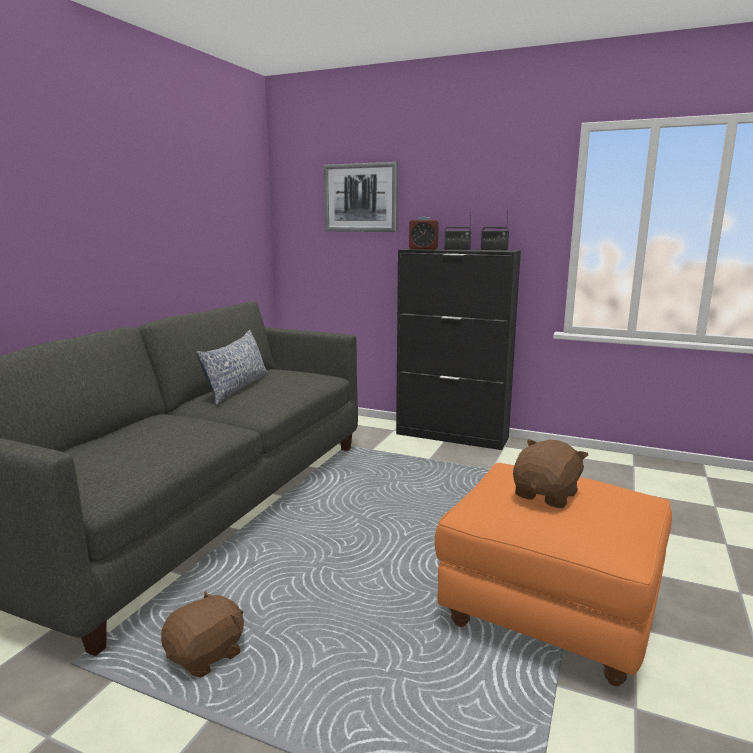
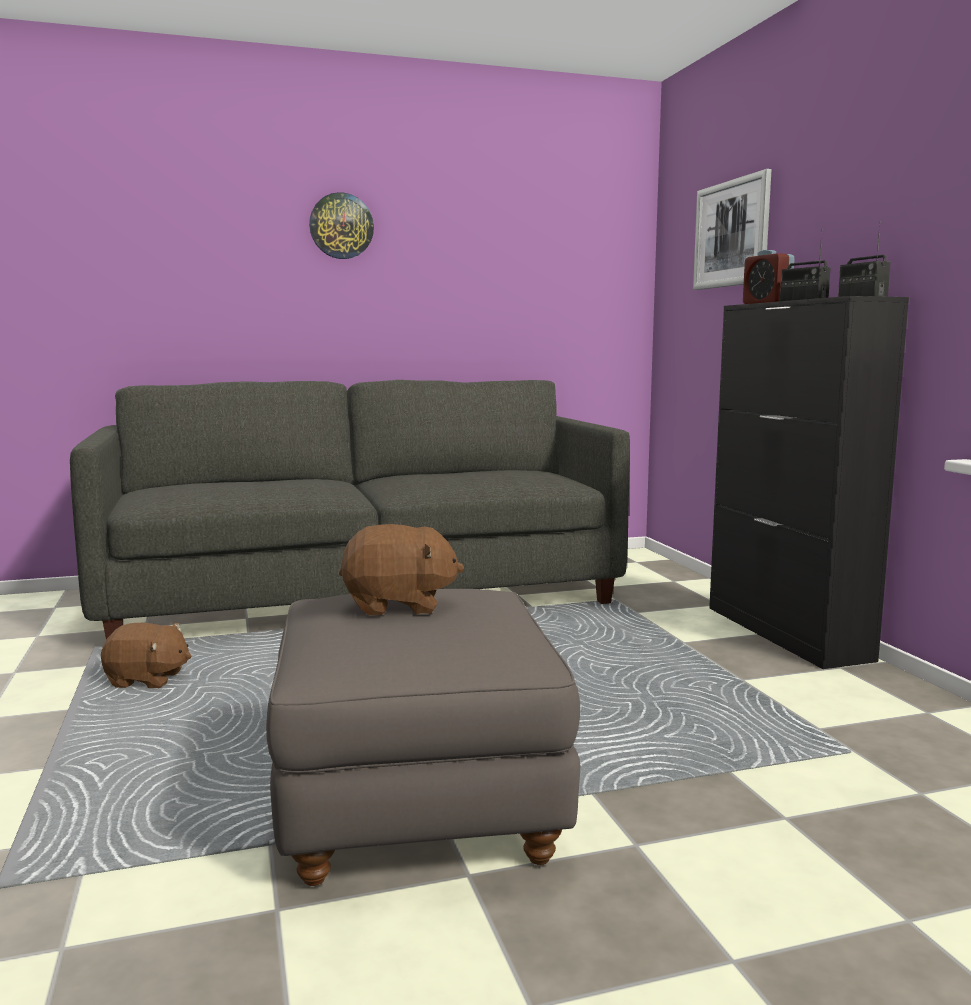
camera: 50 degrees right, 5 degrees down
pillow [196,330,268,405] -> none
orange ottoman [435,463,672,686] -> grey ottoman [266,589,580,886]
none -> wall clock [309,192,374,259]

